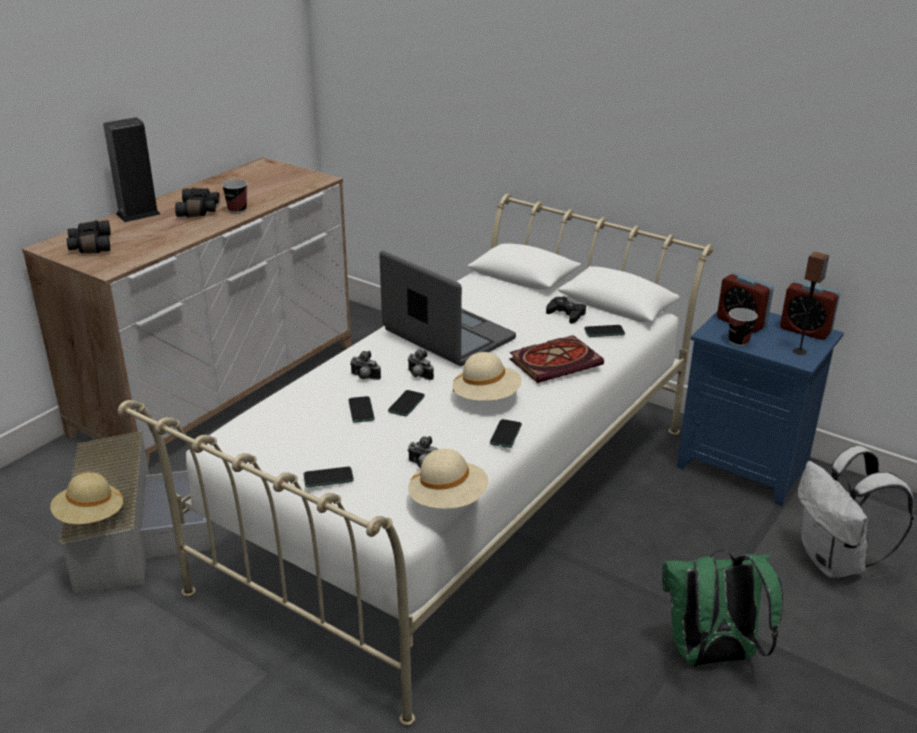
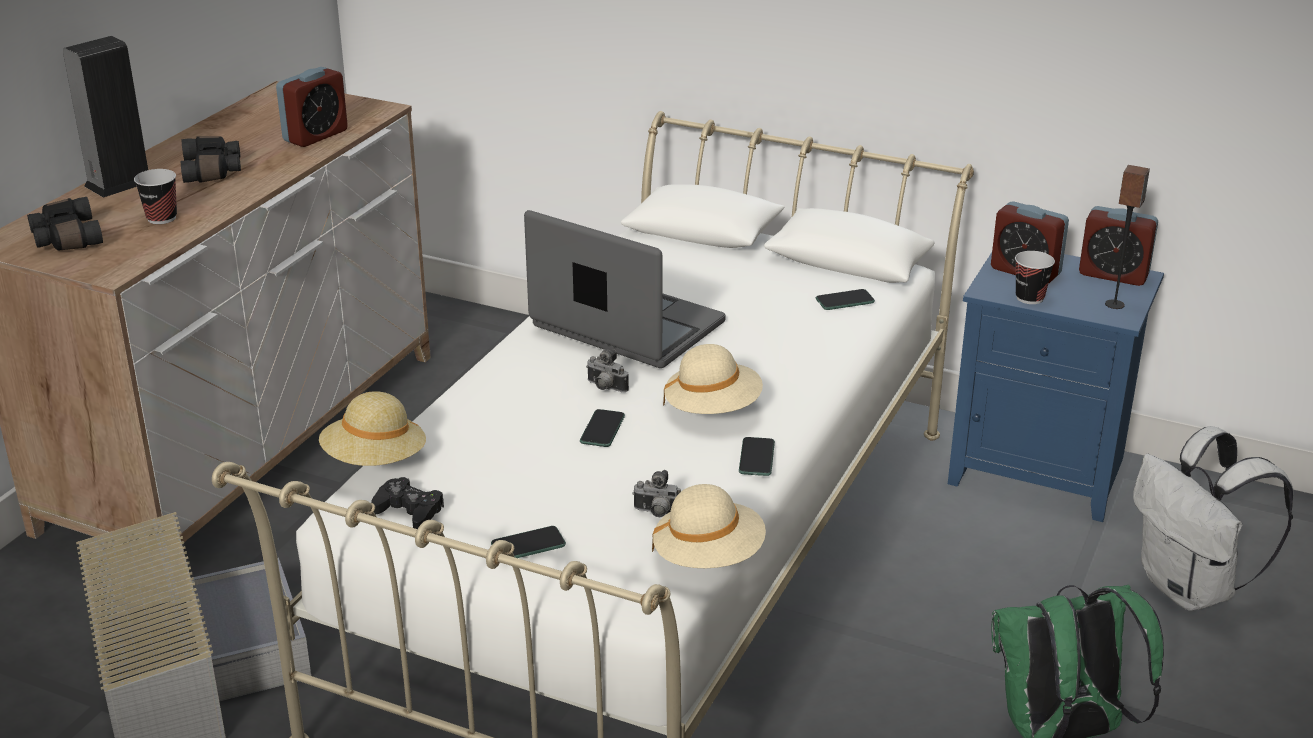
camera: 10 degrees left, 0 degrees up
beige hat [50,472,125,524] -> beige hat moved to [319,391,426,466]
cup [222,179,247,213] -> cup moved to [134,169,177,224]
phone [349,396,375,423] -> none
camera [350,351,381,380] -> none
book [509,335,604,383] -> none
black game controller [546,297,586,324] -> black game controller moved to [371,477,444,529]
none -> alarm clock [276,67,348,147]

